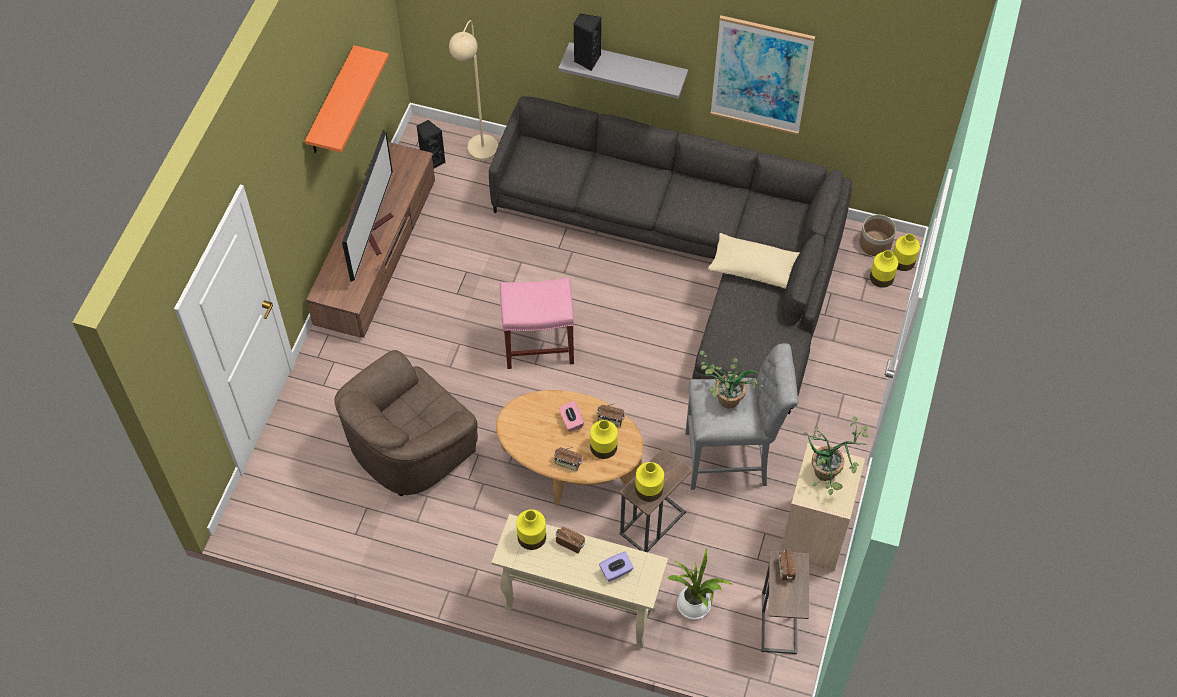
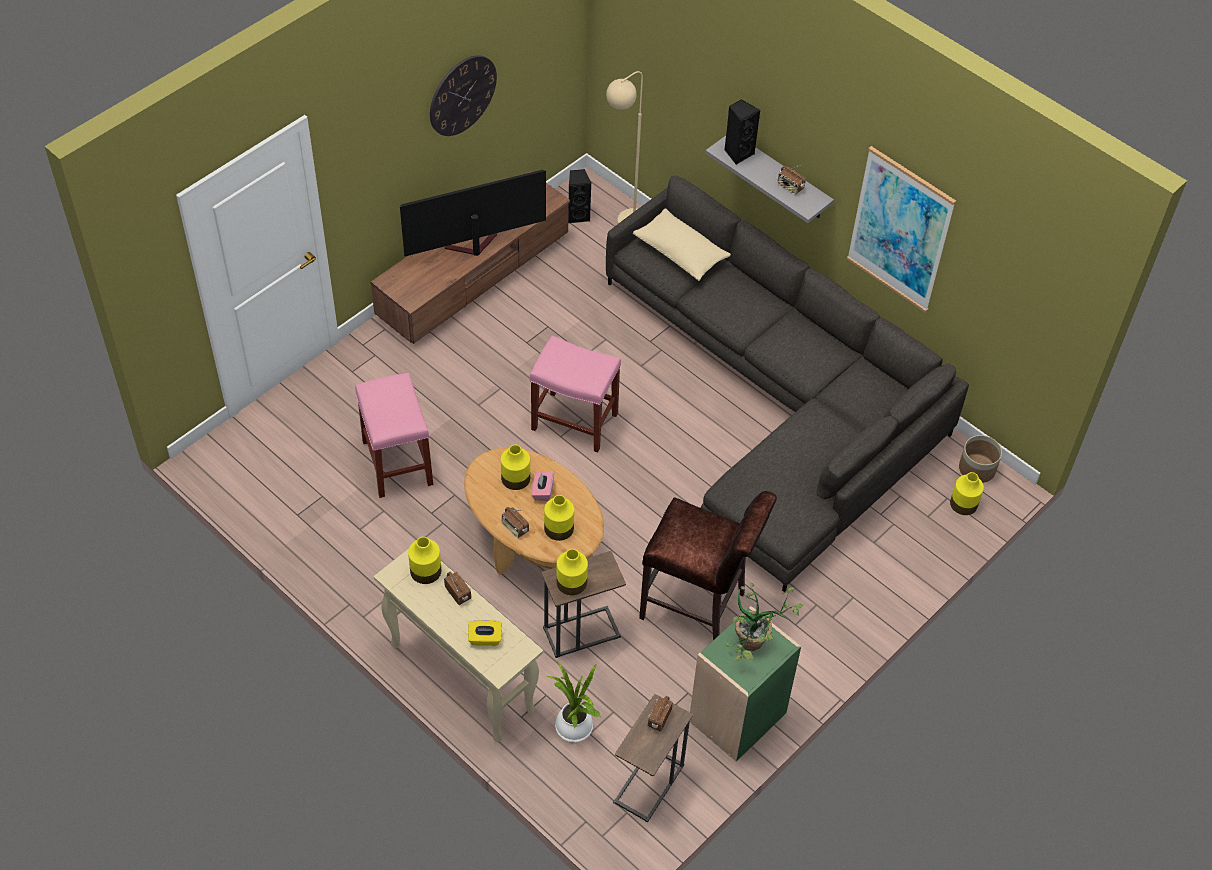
camera: 25 degrees right, 5 degrees down
orange shelf [305,45,389,153] -> wall clock [430,55,497,136]
brown armchair [334,350,478,496] -> pink stool [355,373,433,498]
television [342,129,394,282] -> television turned 150 degrees counterclockwise [400,170,546,257]
radio [597,403,625,427] -> radio moved to [778,165,806,195]
purple tissue box [599,551,634,582] -> yellow tissue box [468,620,502,646]
grey stool [685,343,798,490] -> brown stool [639,491,777,640]
potted plant [700,350,764,409] -> none
beige pillow [708,233,800,289] -> beige pillow moved to [633,208,731,281]
beige bookcase [780,443,865,571] -> green bookcase [690,606,801,762]
yellow vase [893,234,920,271] -> yellow vase moved to [501,445,530,490]

